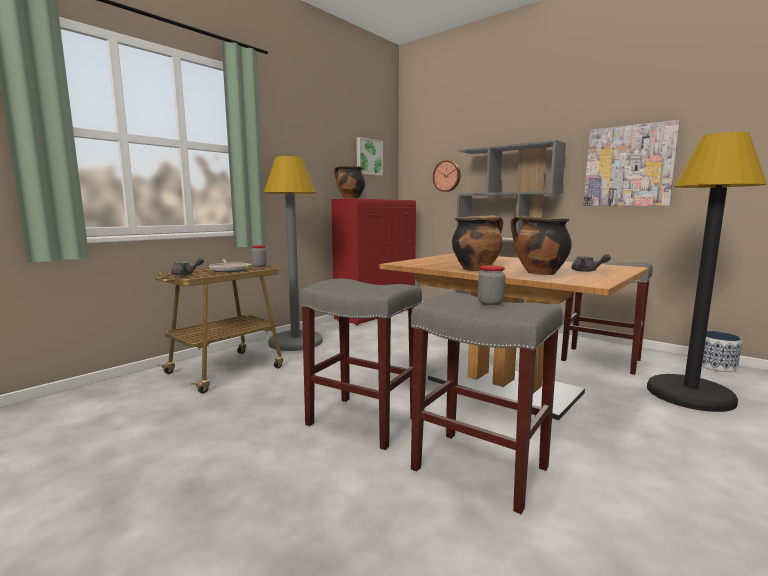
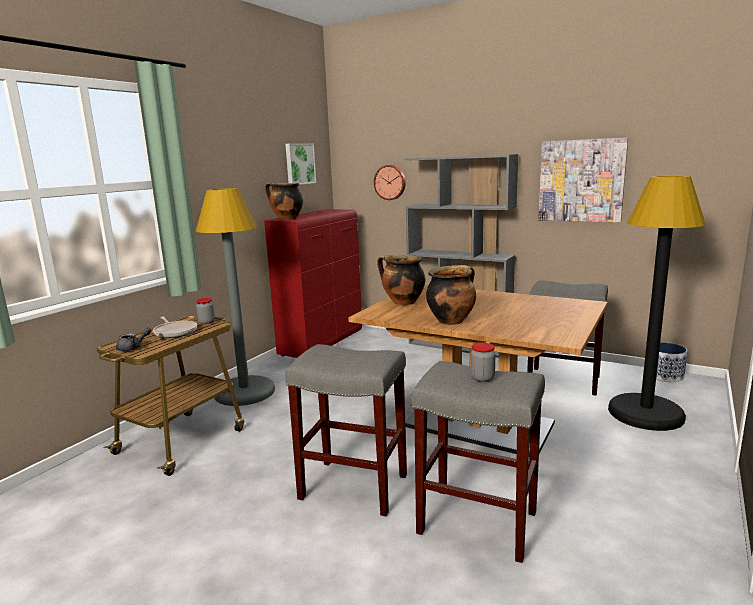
camera: 10 degrees left, 5 degrees up
cooking pot [510,215,572,275] -> cooking pot moved to [377,255,426,305]
grey teapot [572,254,611,272] -> none

